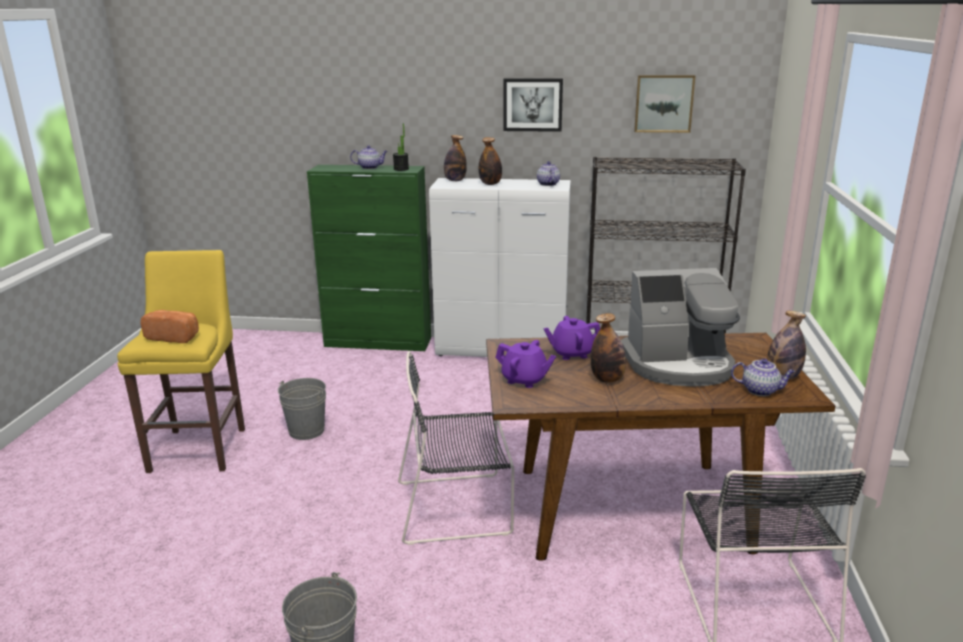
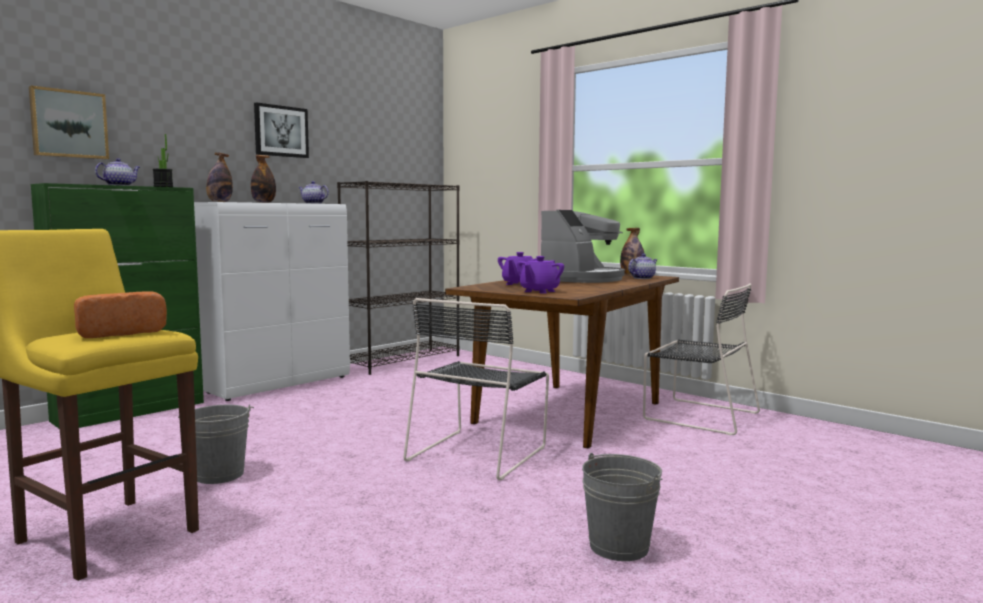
camera: 55 degrees left, 15 degrees down
purple teapot [495,340,556,388] -> purple teapot turned 150 degrees clockwise [517,256,564,294]
bottle [591,313,626,383] -> none
picture [634,75,696,133] -> picture moved to [29,86,109,159]

